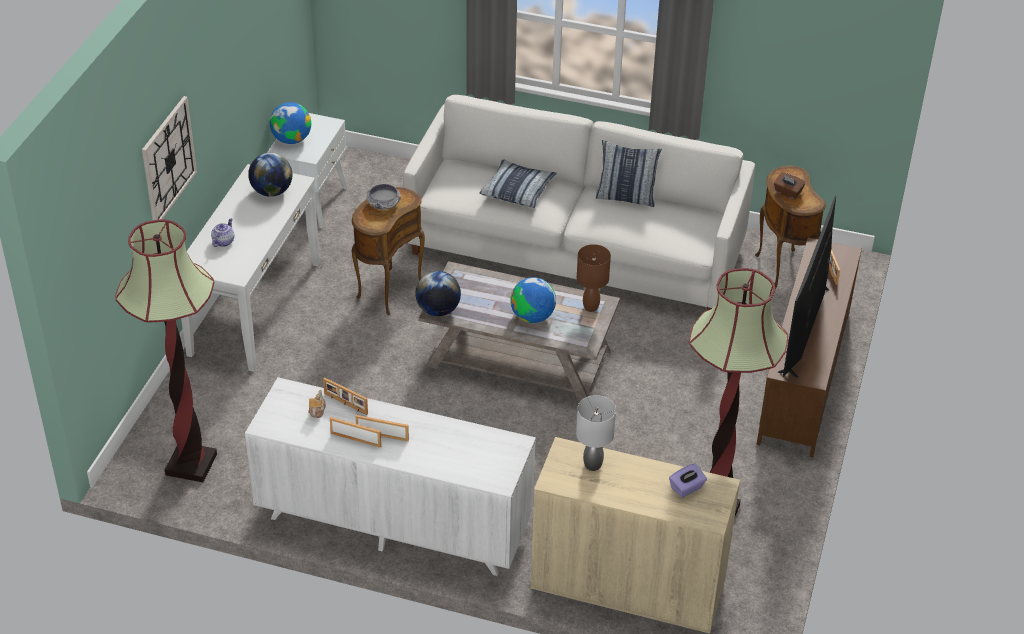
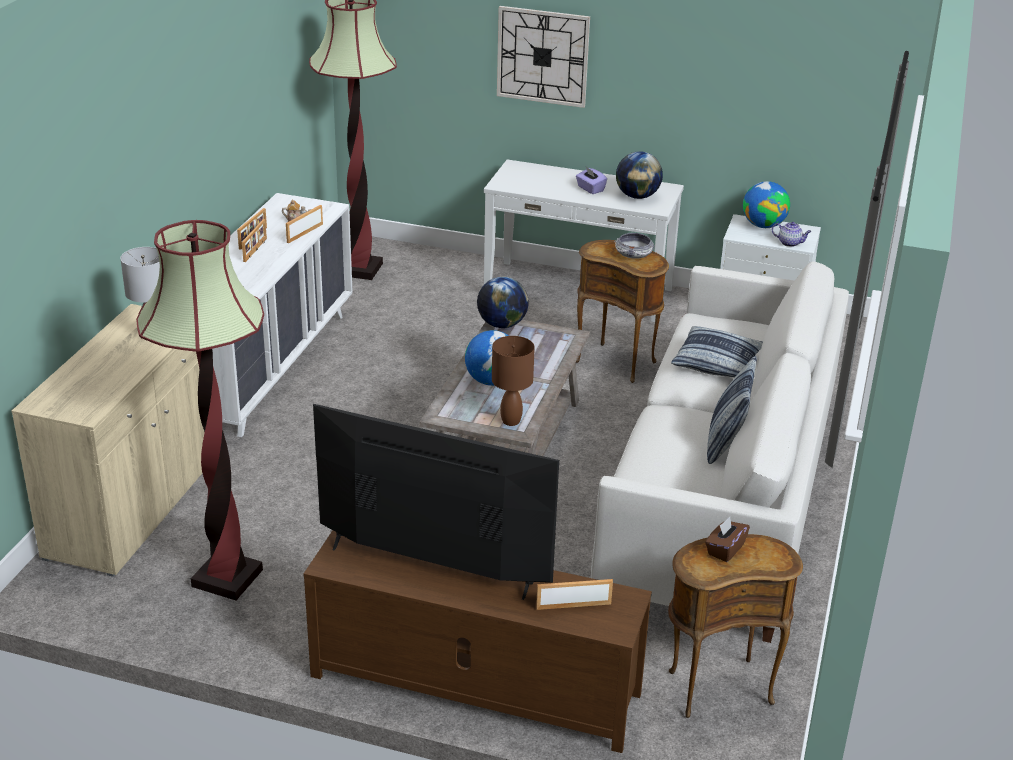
camera: 90 degrees right, 10 degrees down
teapot [211,218,234,247] -> teapot moved to [772,222,812,247]
purple tissue box [669,464,707,498] -> purple tissue box moved to [576,167,607,194]

